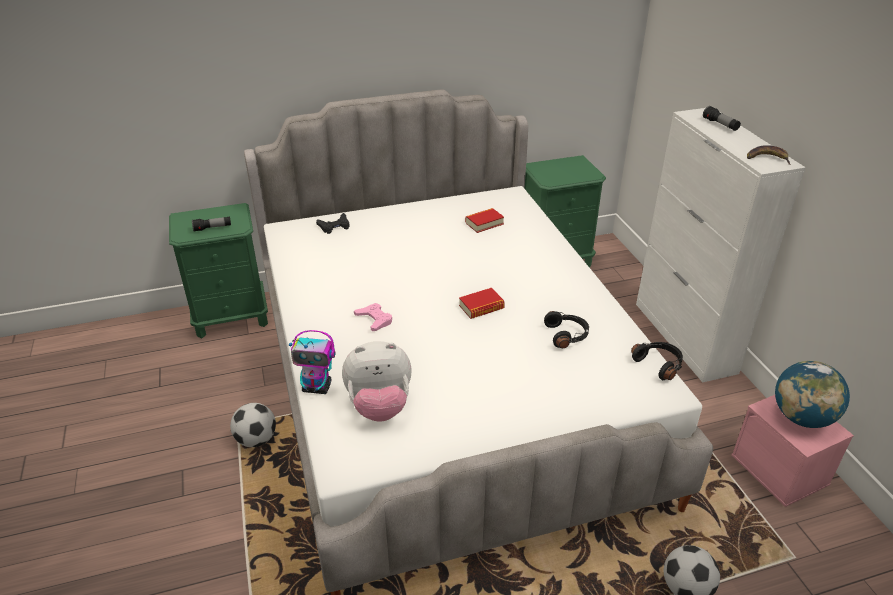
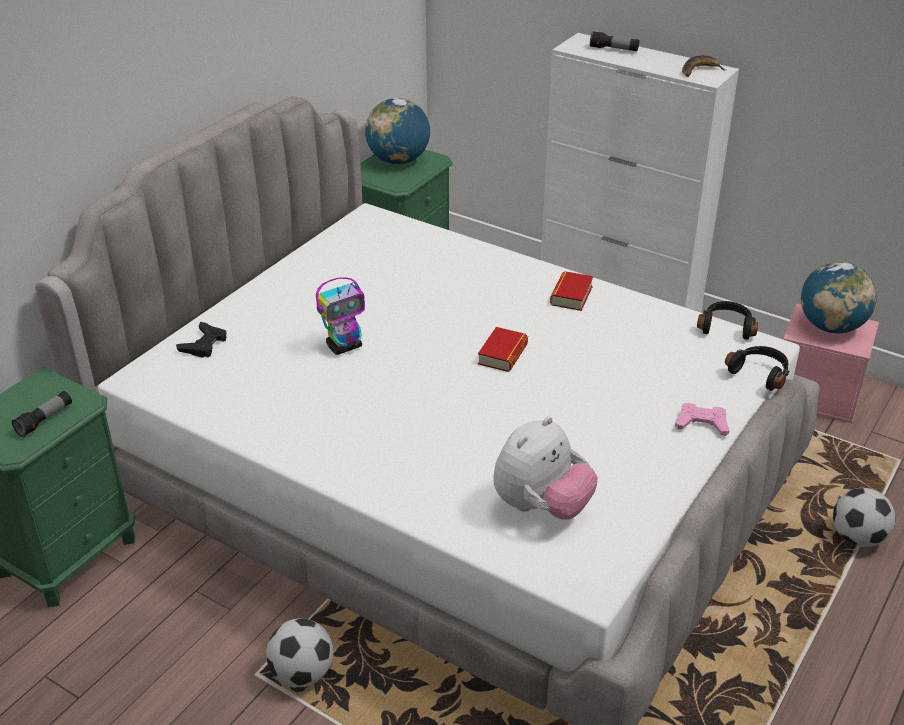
camera: 40 degrees left, 0 degrees up
toy robot [289,330,336,394] -> toy robot moved to [316,277,365,355]
pink game controller [354,303,392,331] -> pink game controller moved to [675,403,730,436]
book [465,208,504,233] -> book moved to [550,271,593,311]
black headphones [544,311,589,348] -> black headphones moved to [725,346,790,391]
none -> globe [365,98,430,164]

